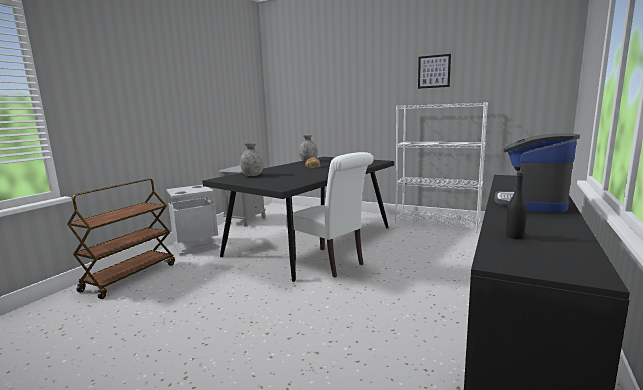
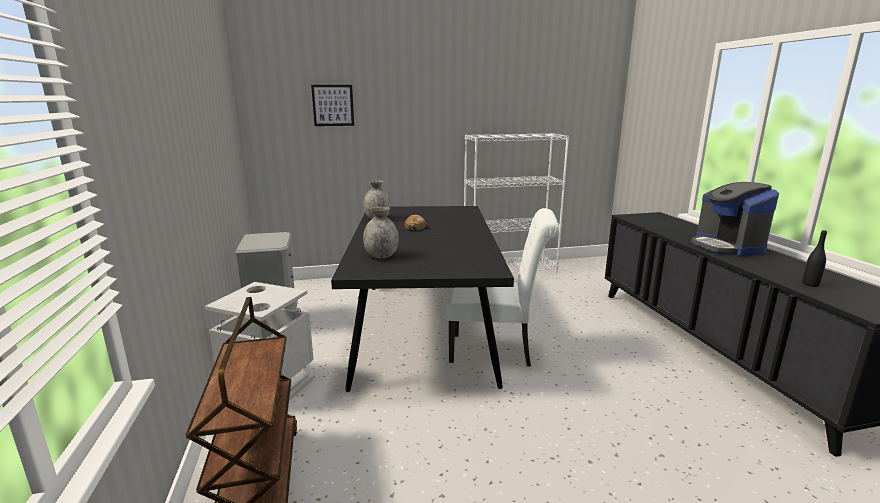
camera: 40 degrees left, 5 degrees up
picture [418,54,451,89] -> picture moved to [311,85,354,126]

